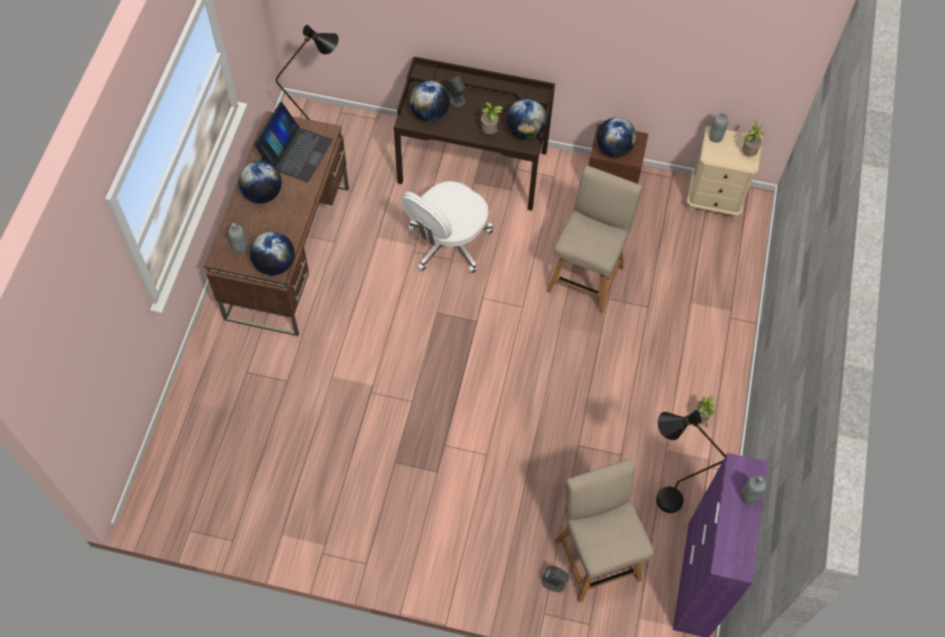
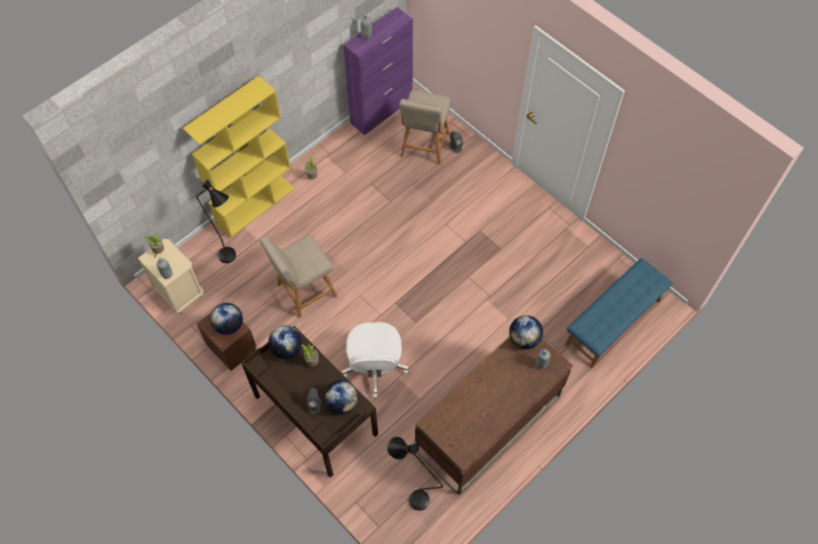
camera: 145 degrees left, 0 degrees up
globe [238,160,282,203] -> none
laptop [254,102,333,182] -> none
white office chair [401,181,493,273] -> white office chair turned 105 degrees clockwise [342,322,409,398]
black floor lamp [656,410,726,513] -> black floor lamp moved to [196,180,236,263]
none -> yellow bookcase [183,76,295,238]
none -> blue bench [565,258,673,368]

